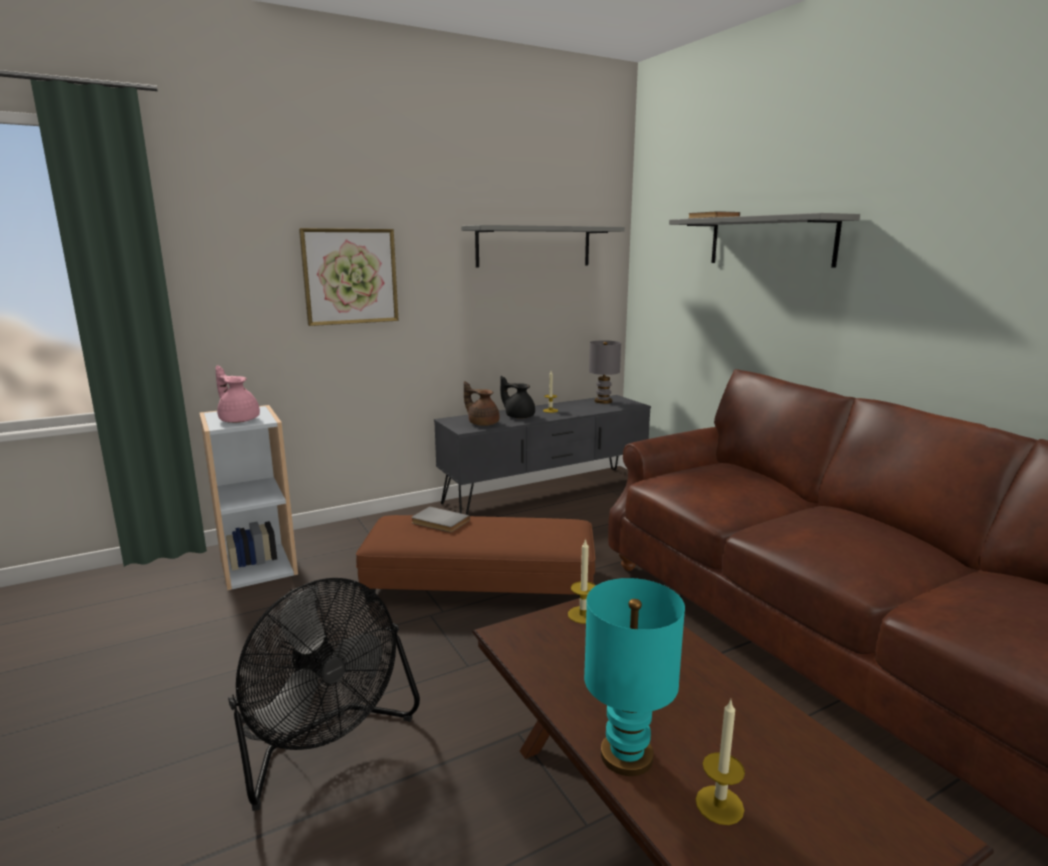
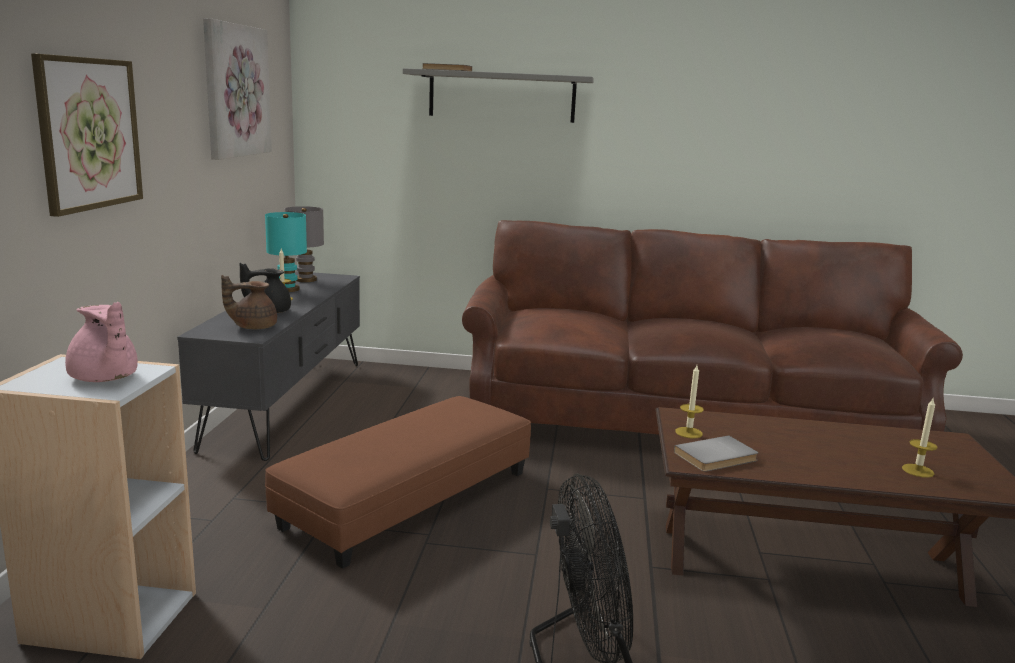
camera: 55 degrees left, 0 degrees up
pink teapot [216,366,260,423] -> pink teapot turned 120 degrees counterclockwise [65,302,138,382]
grey book [411,506,470,533] -> grey book moved to [674,435,758,472]
grey shelf [461,225,625,268] -> picture [203,18,272,160]
turquoise table lamp [584,578,685,776] -> turquoise table lamp moved to [265,212,307,292]

